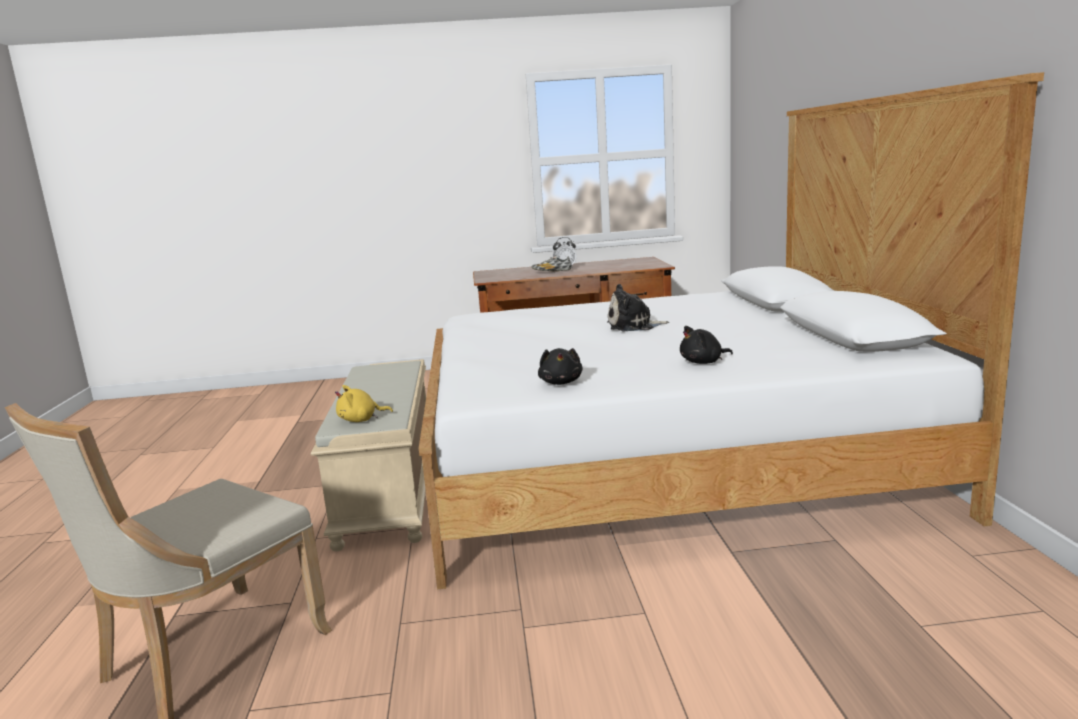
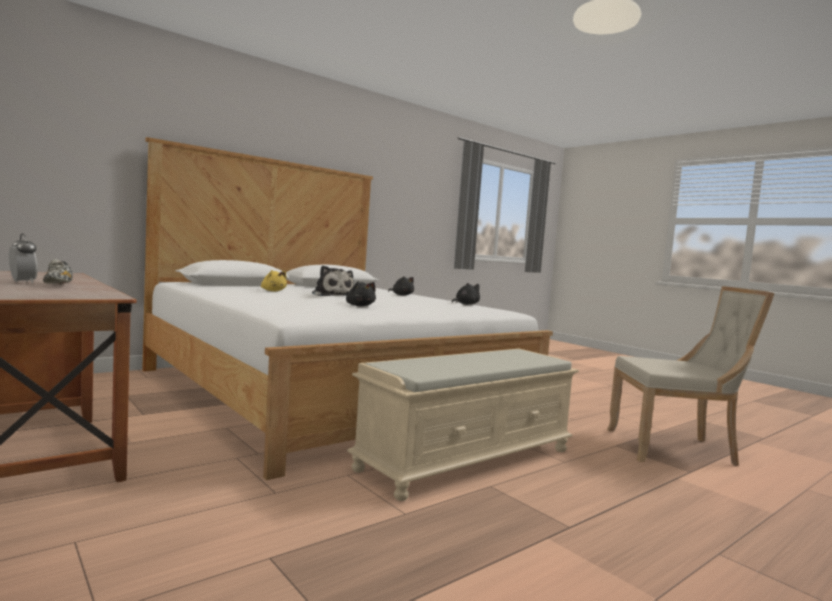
camera: 125 degrees left, 10 degrees down
yellow plush toy [335,385,393,422] -> yellow plush toy moved to [261,270,287,292]
none -> black plush toy [346,281,376,307]

